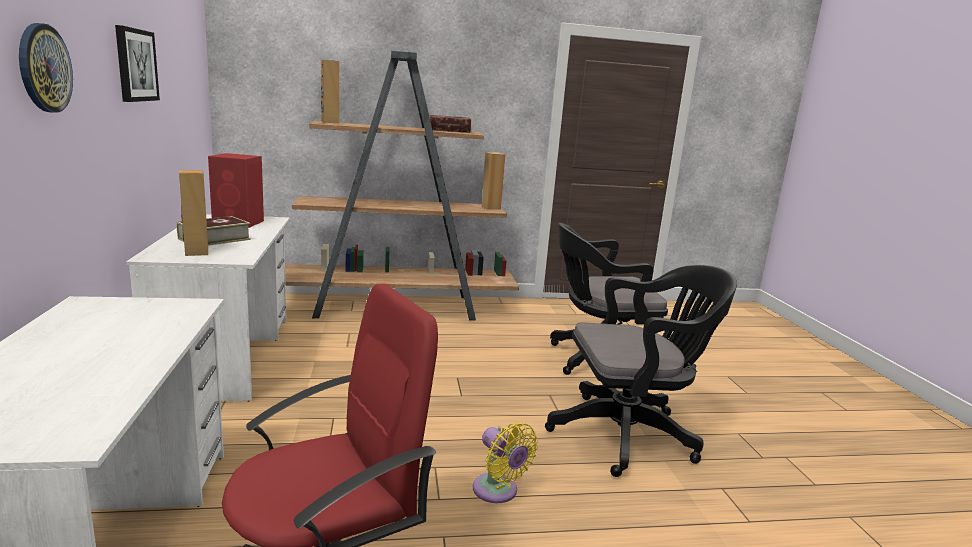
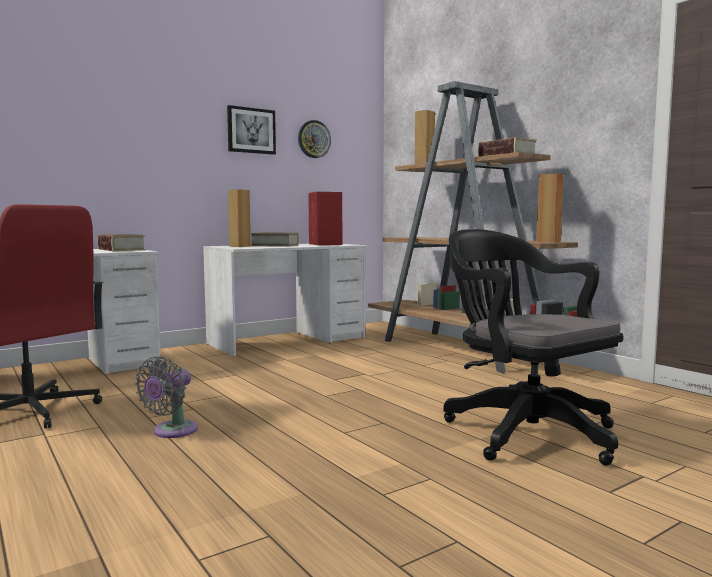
camera: 65 degrees right, 10 degrees down
wall clock [19,23,73,113] -> wall clock moved to [298,120,331,158]
yellow fan [473,422,538,503] -> grey fan [135,356,198,438]
black office chair [545,265,737,477] -> none
none -> book [98,234,146,251]

